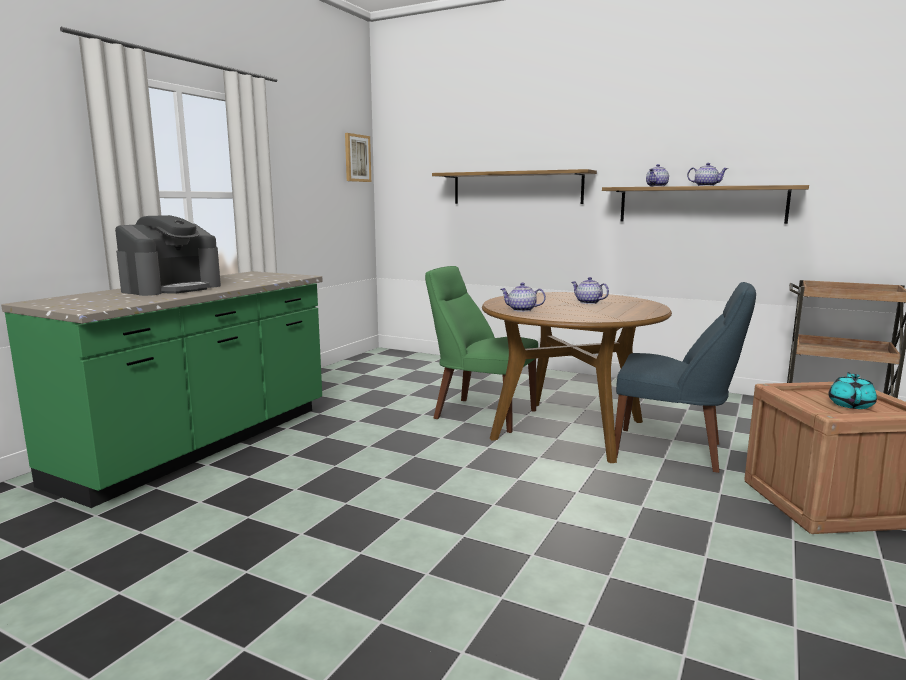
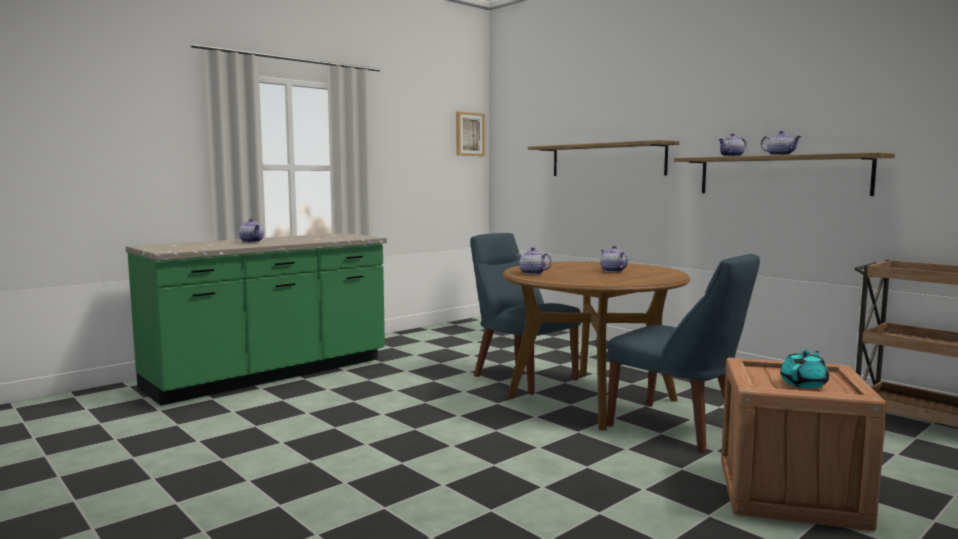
camera: 20 degrees right, 5 degrees down
coffee machine [115,215,221,296] -> teapot [239,219,264,243]
green chair [425,266,538,433] -> blue chair [471,233,581,395]

